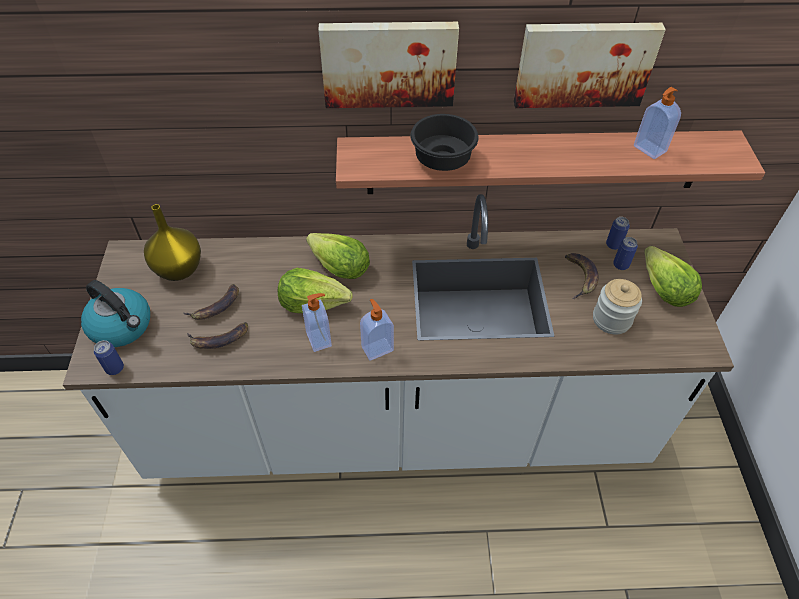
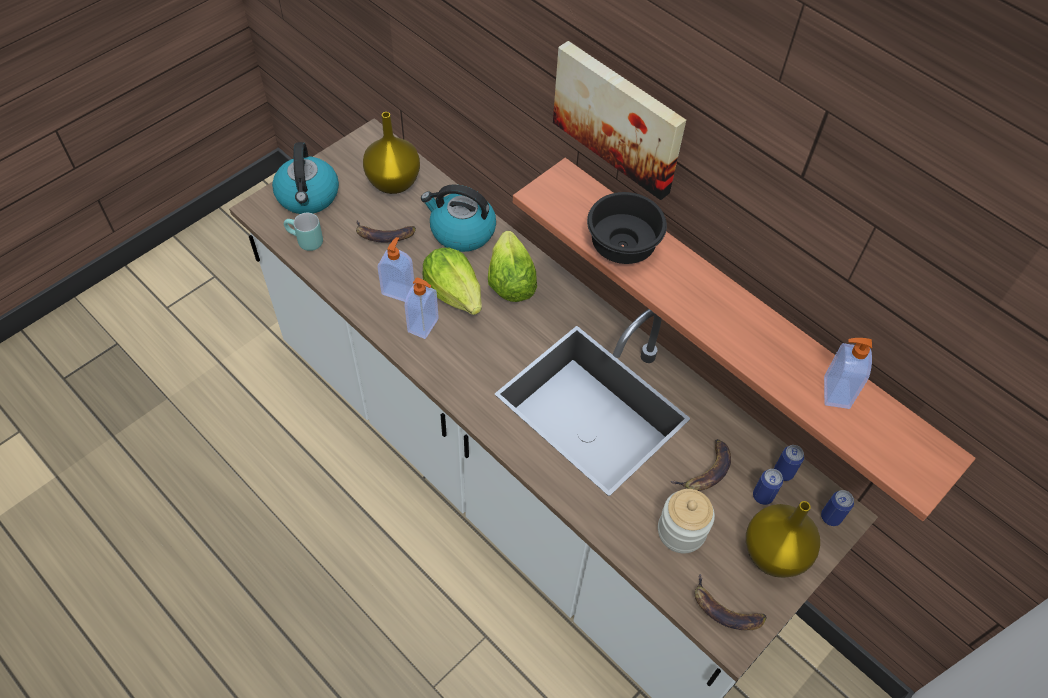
camera: 45 degrees right, 5 degrees up
can [94,340,124,375] -> can moved to [821,490,854,526]
banana [187,322,248,349] -> banana moved to [695,574,767,630]
soap dispenser [360,299,394,360] -> soap dispenser moved to [377,237,414,302]
picture [514,23,666,108] -> none
lettuce [644,246,702,307] -> yellow vase [746,501,820,578]
none -> turquoise mug [284,213,323,251]
none -> kettle [421,184,496,252]

